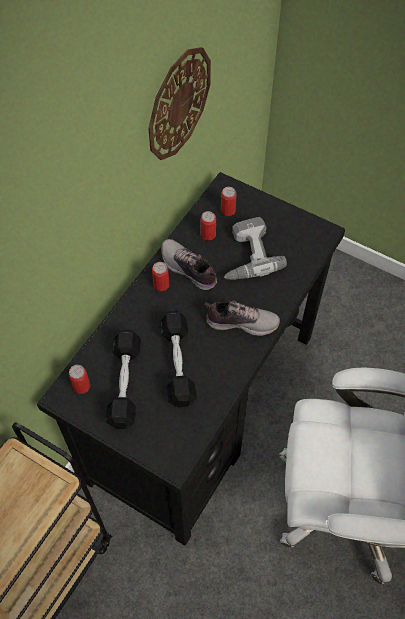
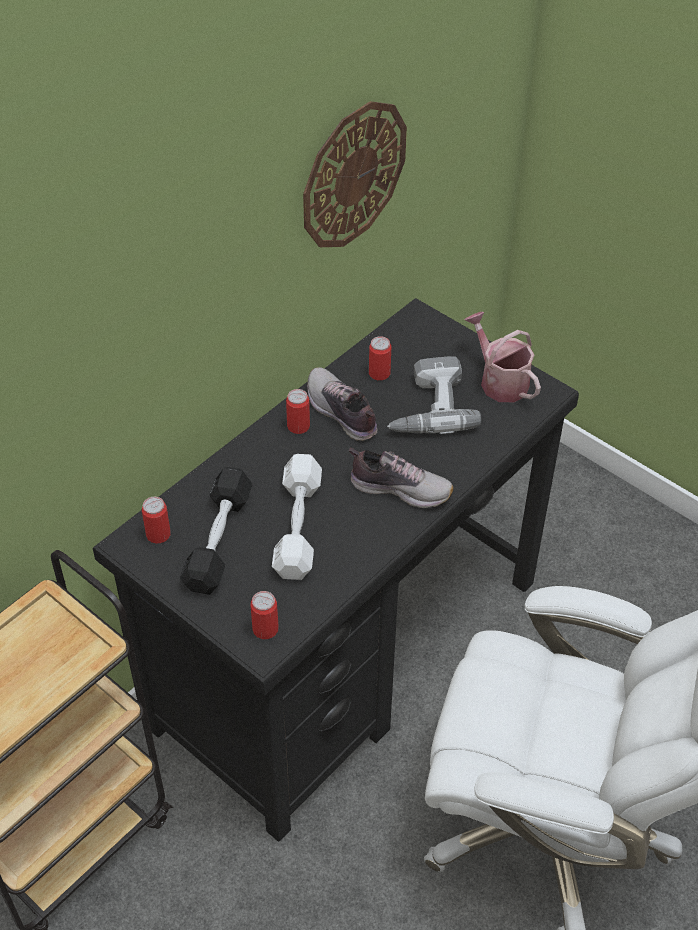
camera: 10 degrees right, 10 degrees down
black dumbbell [160,311,197,407] -> white dumbbell [272,454,322,580]
can [221,187,237,216] -> can moved to [251,591,279,639]
none -> watering can [464,312,541,402]

